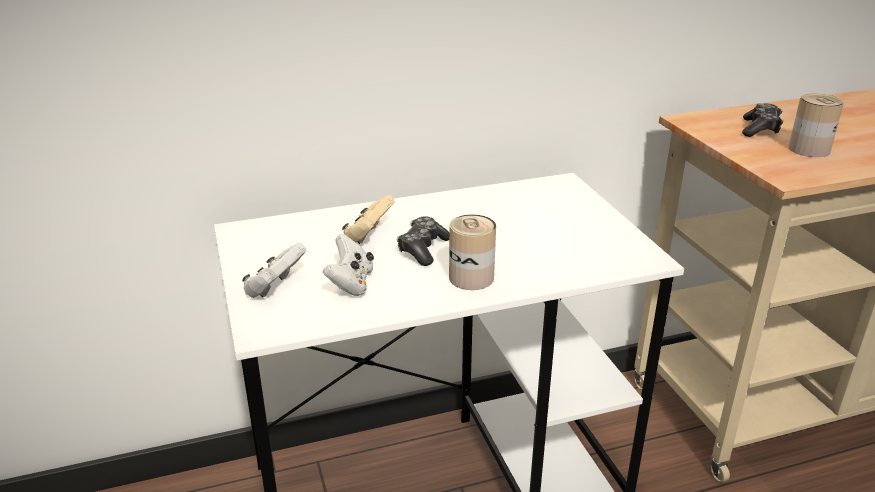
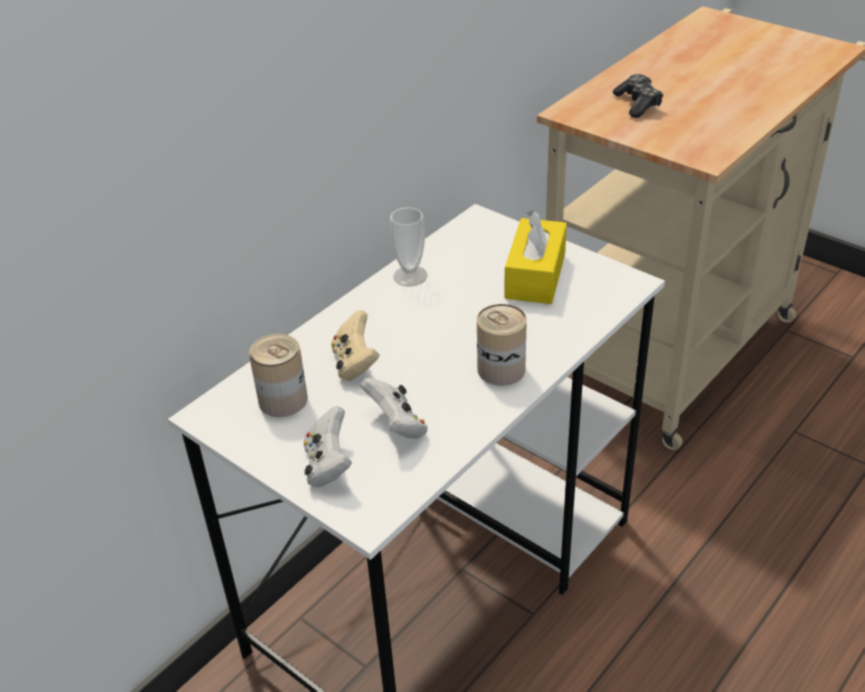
camera: 30 degrees left, 10 degrees up
game controller [397,217,449,266] -> none
can [788,93,844,157] -> can moved to [249,334,308,417]
none -> cup [390,207,428,287]
none -> yellow tissue box [504,210,567,304]

